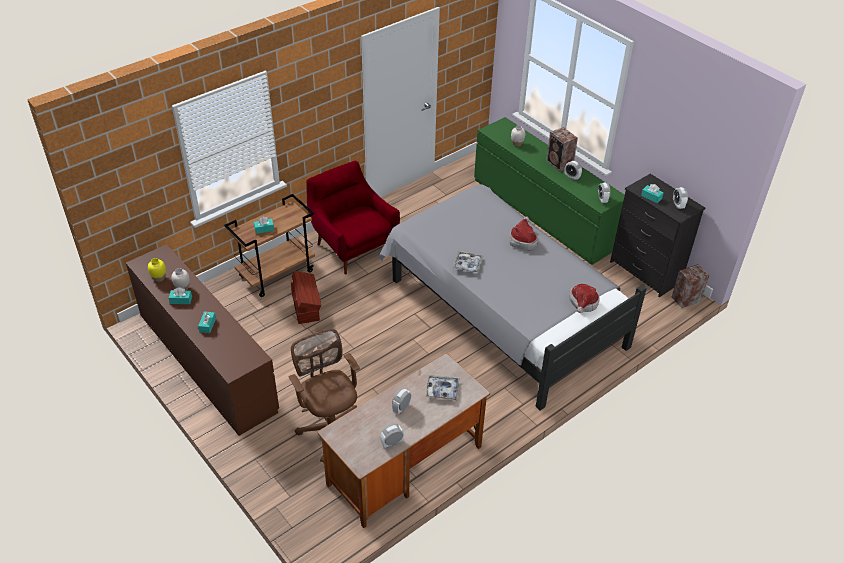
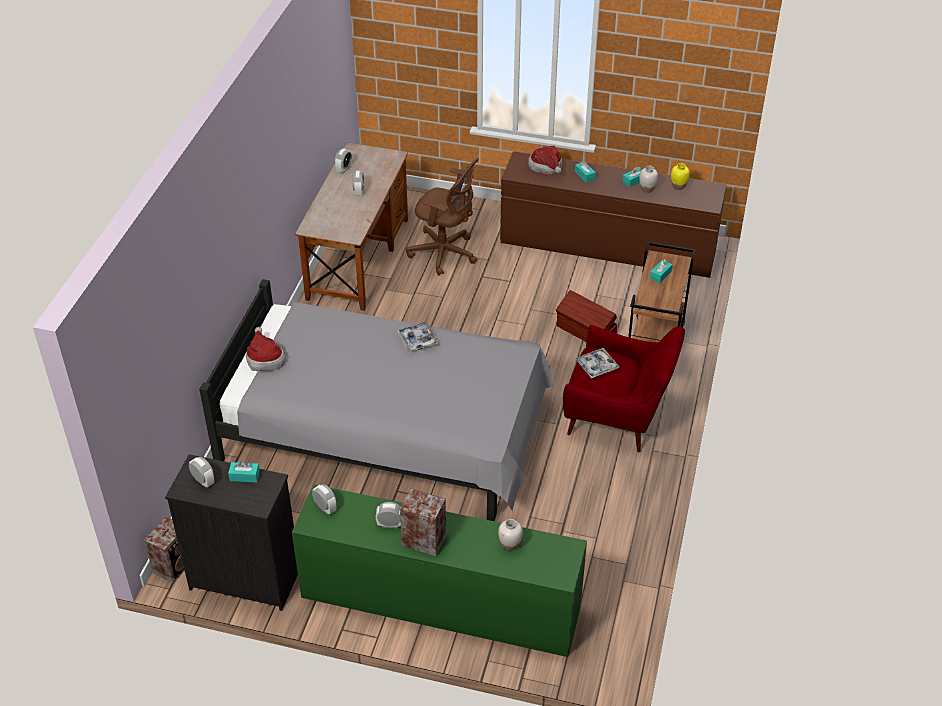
camera: 145 degrees right, 0 degrees up
tray [425,375,460,401] -> tray moved to [575,348,620,379]
hat [509,216,538,251] -> hat moved to [528,146,562,174]

